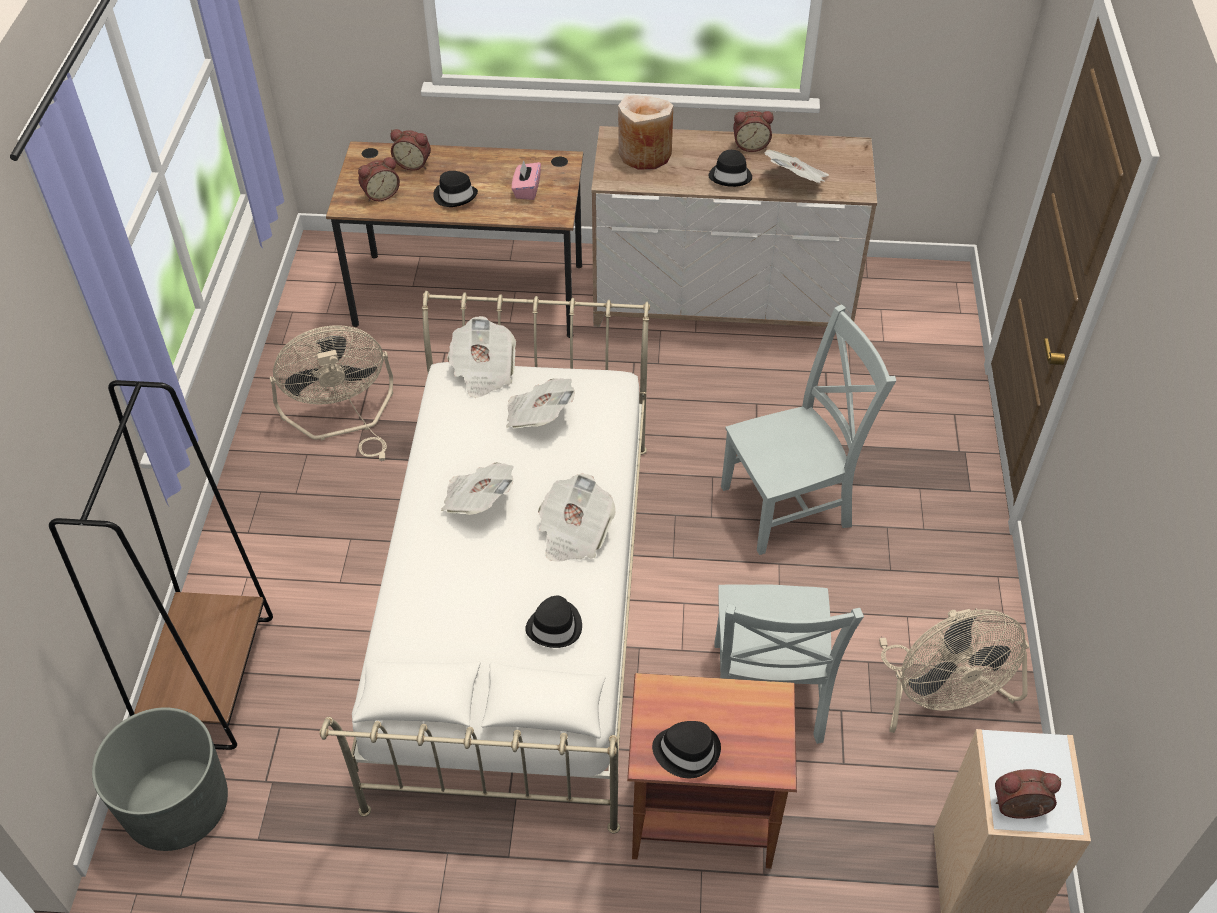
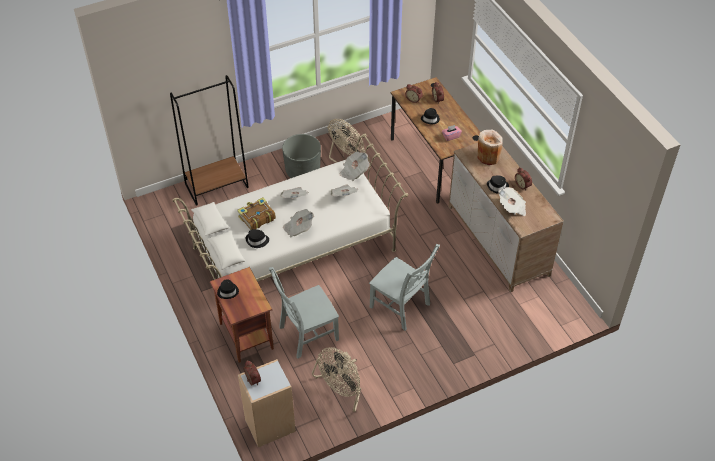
camera: 60 degrees right, 0 degrees up
grey planter [92,707,228,851] -> grey planter moved to [282,134,321,178]
none -> book [237,198,276,230]

